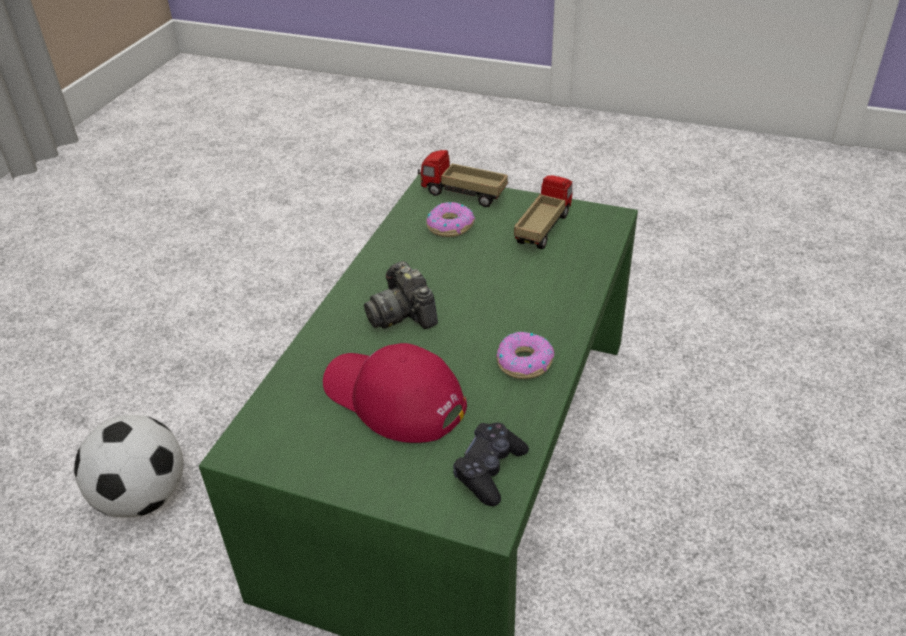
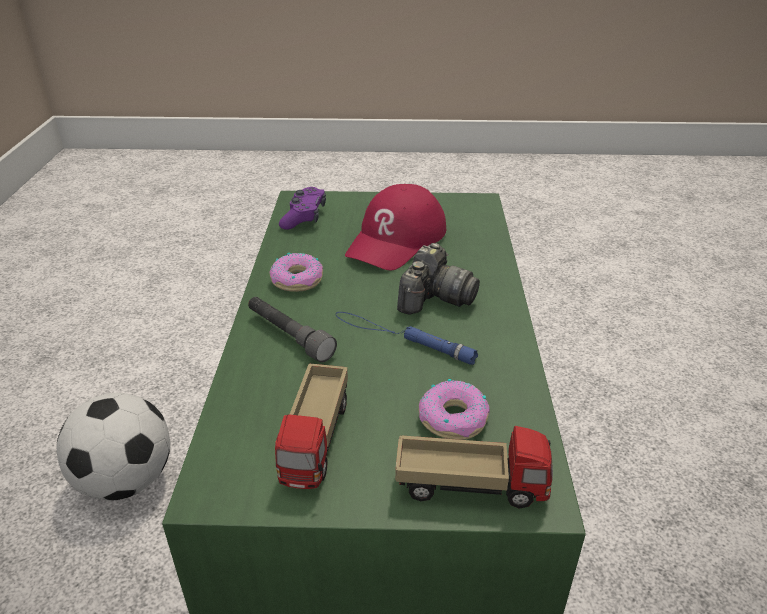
camera: 160 degrees right, 5 degrees down
football [74,415,184,517] -> football moved to [56,393,170,501]
red cap [323,343,467,443] -> red cap turned 105 degrees clockwise [345,184,446,270]
camera [364,261,438,329] -> camera turned 75 degrees clockwise [397,243,480,315]
black game controller [453,423,529,506] -> purple game controller [279,187,326,230]
none -> grey flashlight [248,297,337,363]
none -> blue flashlight [336,312,478,365]

